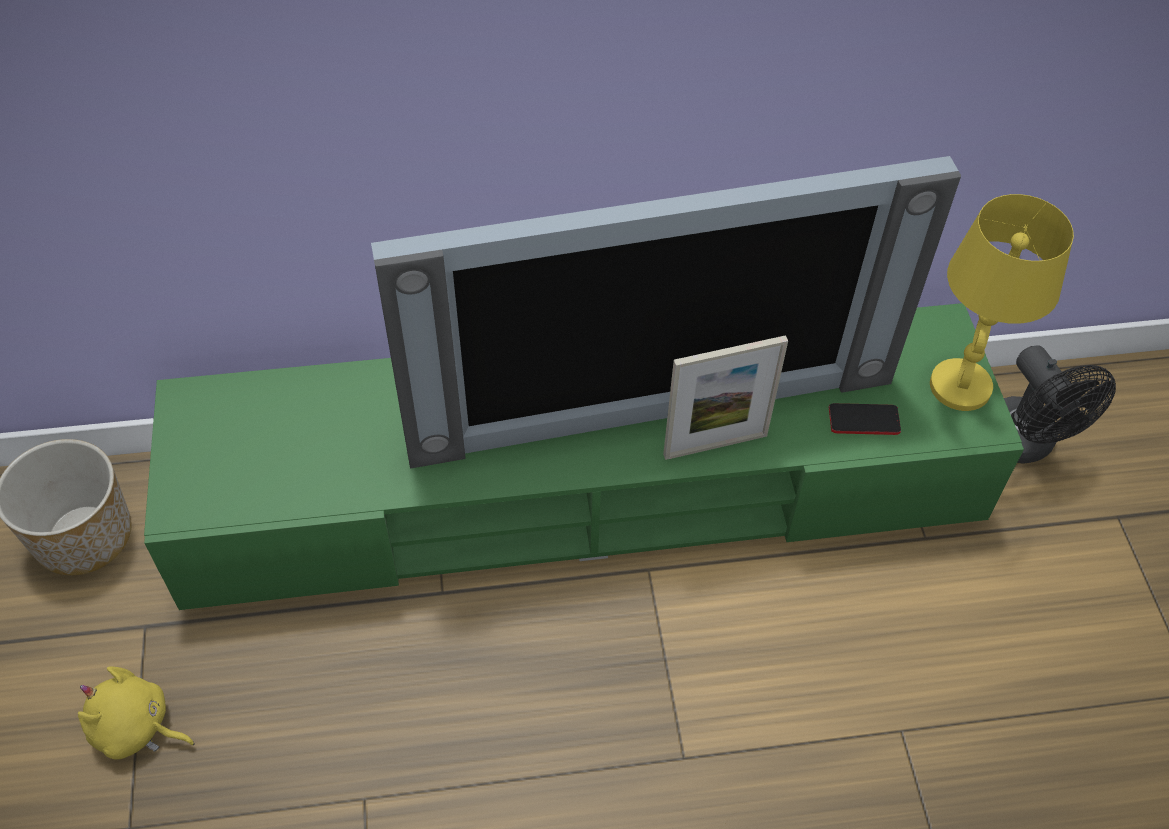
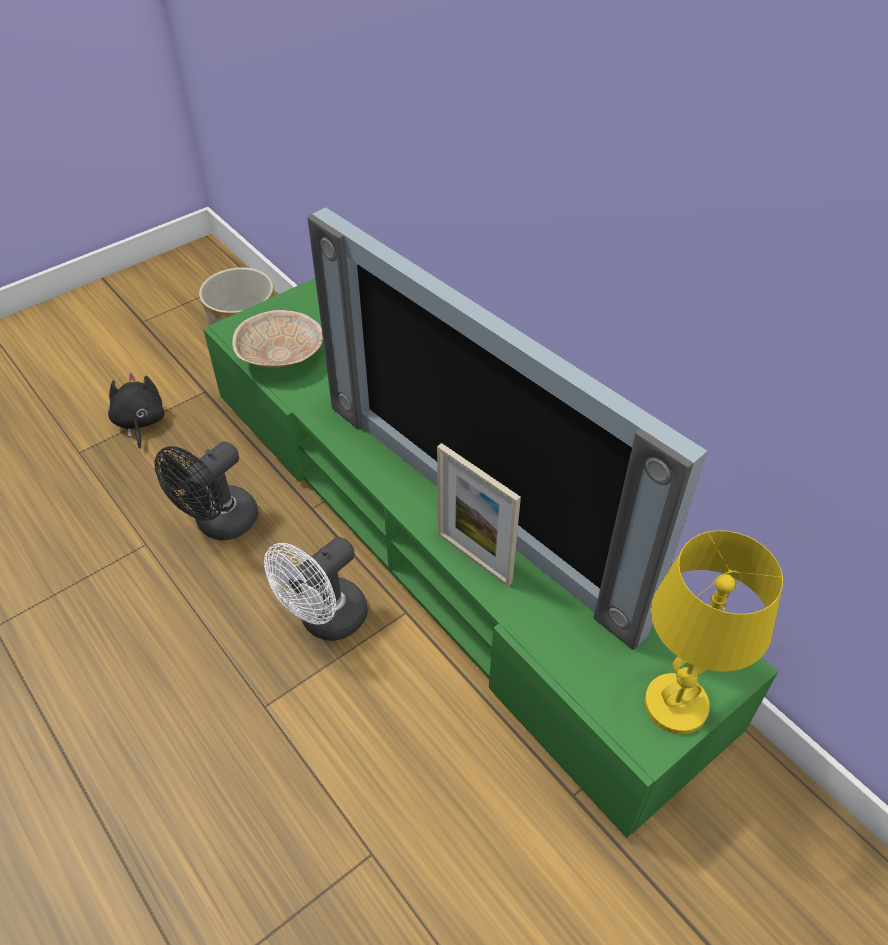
camera: 60 degrees right, 5 degrees down
yellow plush toy [78,667,195,760] -> black plush toy [108,373,164,449]
phone [829,403,901,435] -> none
black fan [1004,345,1116,464] -> black fan moved to [154,441,258,540]
none -> beige bowl [232,310,323,368]
none -> white fan [264,537,368,641]

